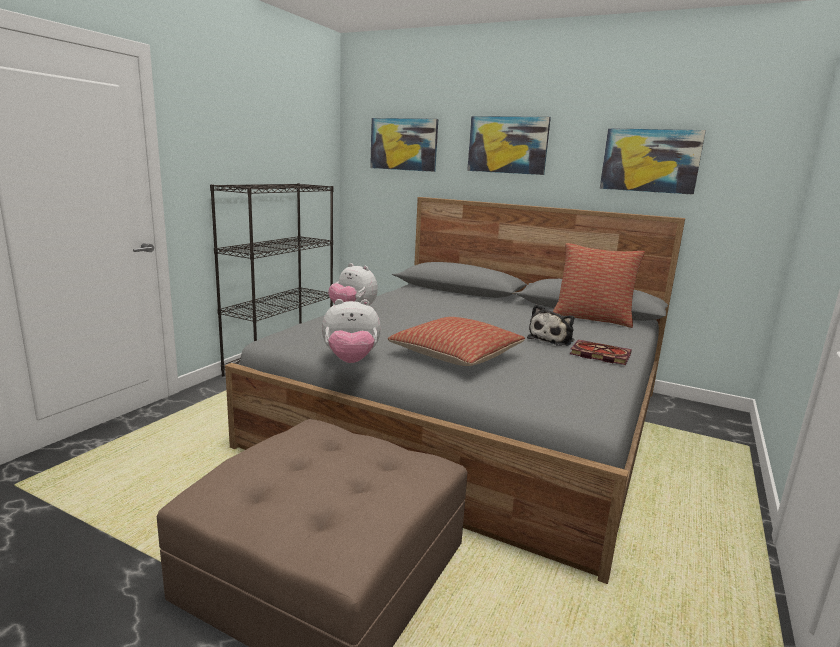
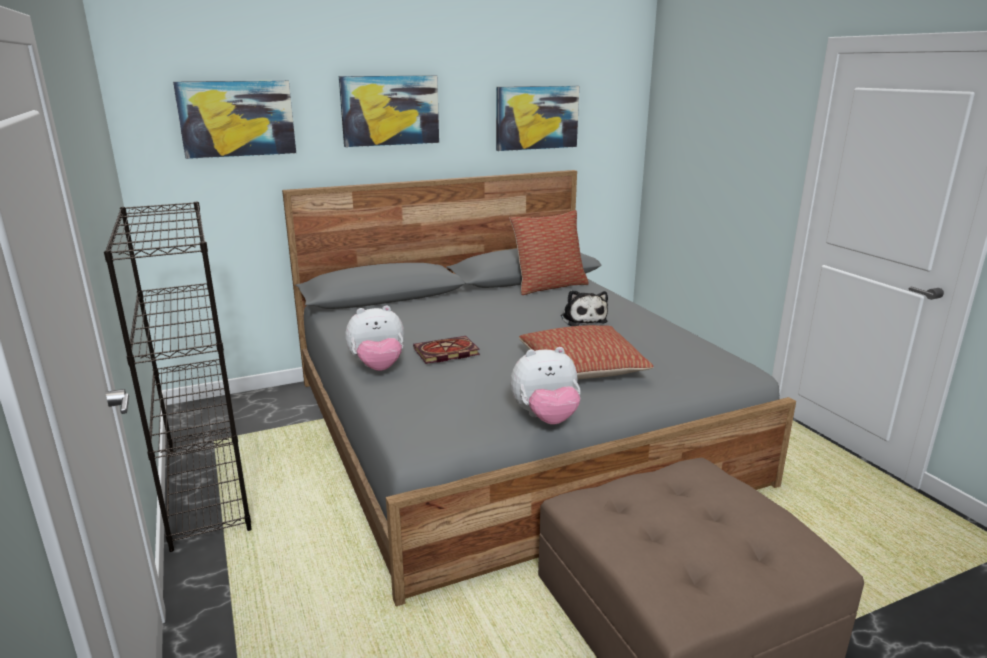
camera: 50 degrees left, 5 degrees up
plush toy [322,299,381,363] -> plush toy turned 45 degrees clockwise [510,347,581,425]
book [570,340,632,365] -> book moved to [413,336,480,364]

